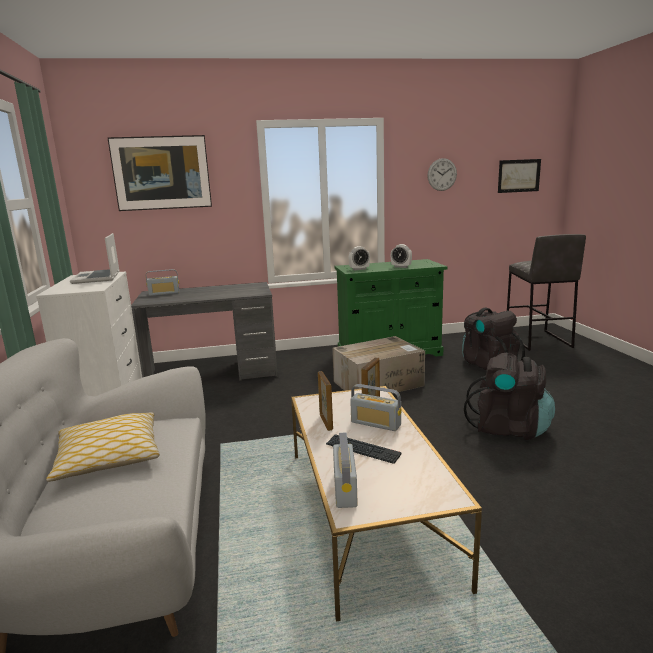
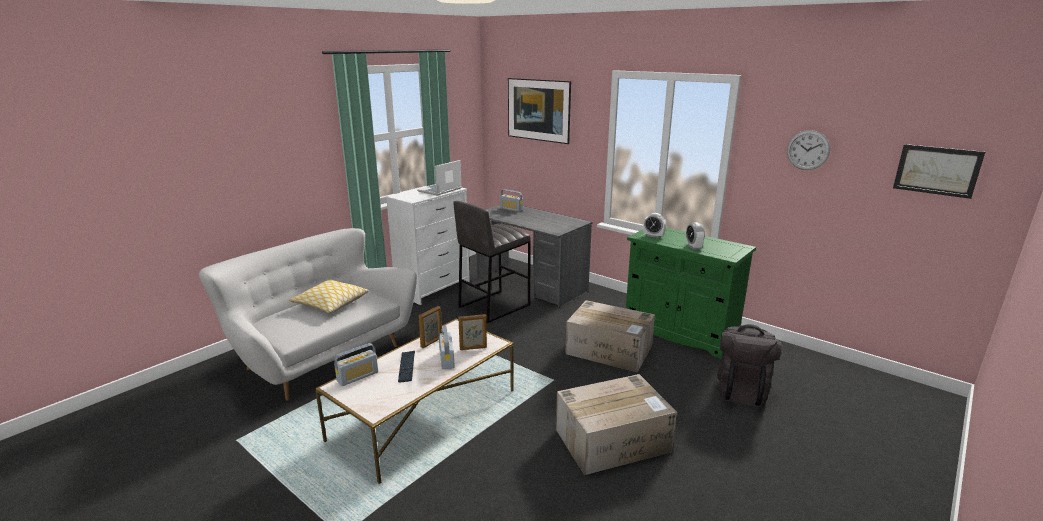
camera: 50 degrees right, 5 degrees up
black backpack [464,353,555,440] -> cardboard box [556,374,677,475]
grey stool [507,234,586,351] -> grey stool moved to [453,201,531,323]

